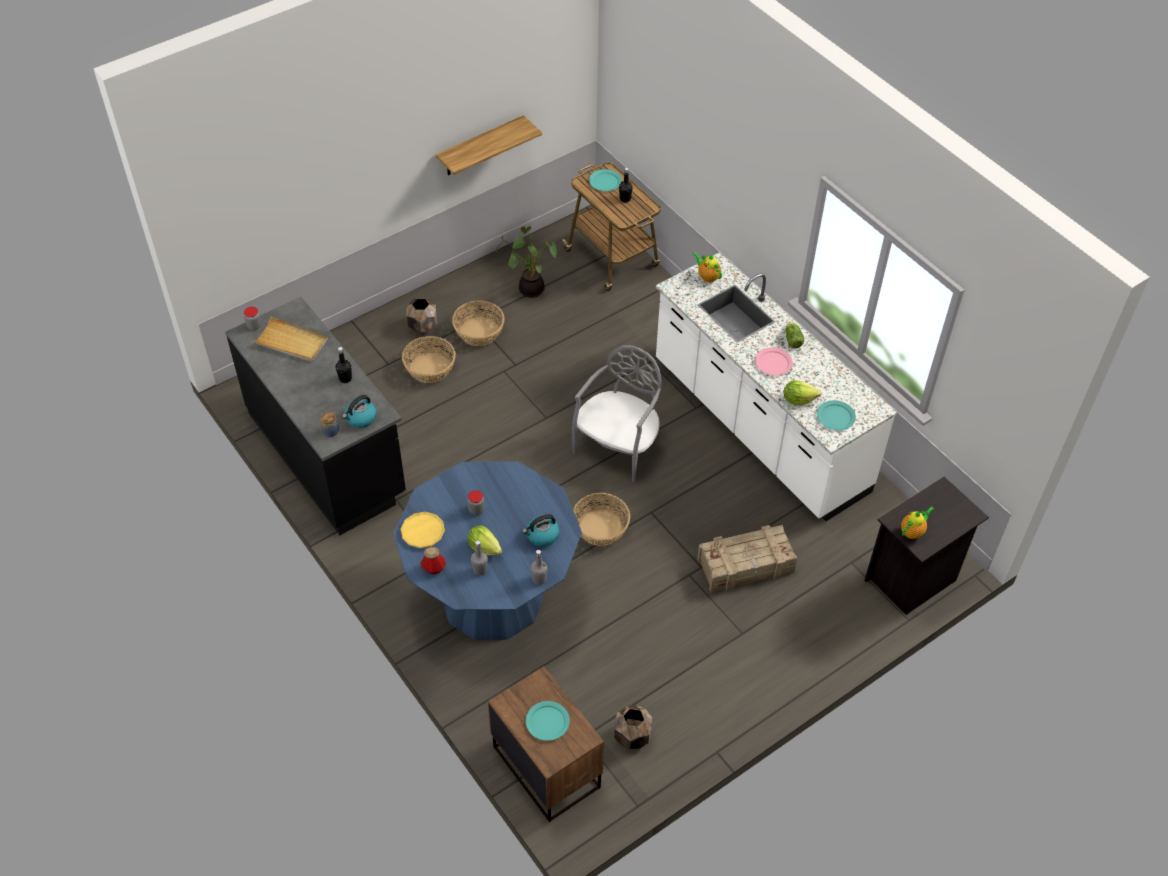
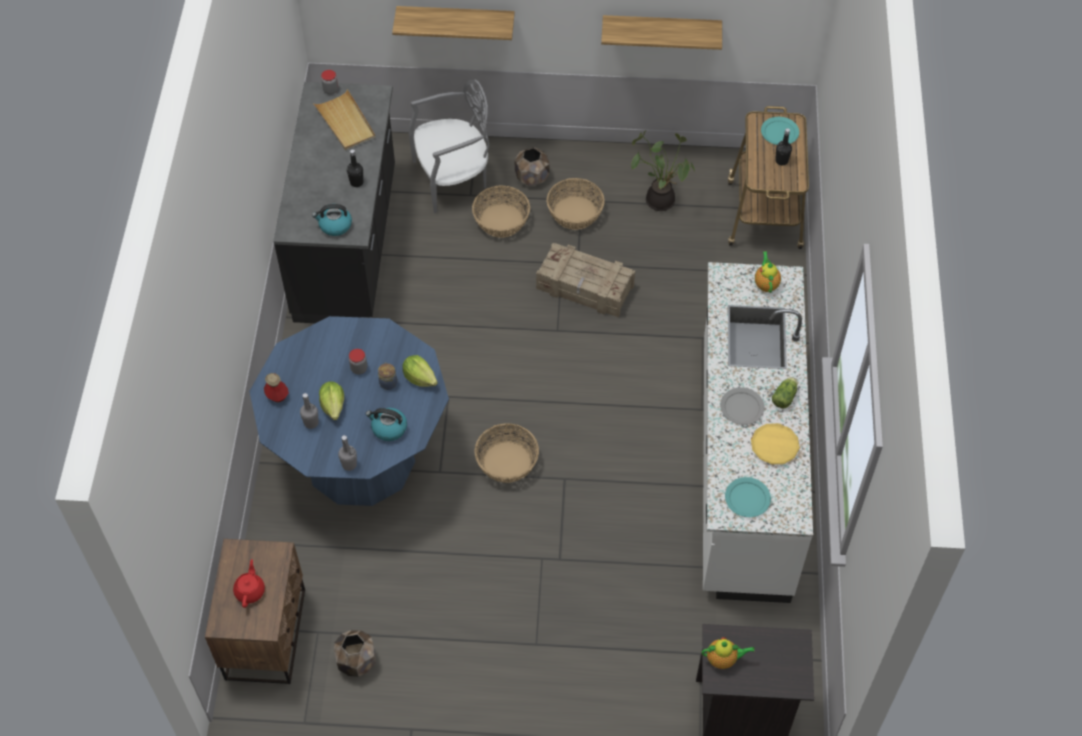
camera: 40 degrees right, 5 degrees up
jar [321,412,339,437] -> jar moved to [378,362,397,390]
yellow plate [400,512,445,548] -> yellow plate moved to [751,423,800,465]
turquoise plate [526,701,570,741] -> red teapot [233,559,265,608]
grey chair [572,345,662,482] -> grey chair moved to [409,79,489,213]
crate [697,525,797,593] -> crate moved to [536,243,635,318]
pink plate [755,347,793,376] -> grey plate [720,387,765,425]
lettuce [784,380,821,405] -> lettuce moved to [403,355,438,387]
none -> shelf [392,6,515,40]

